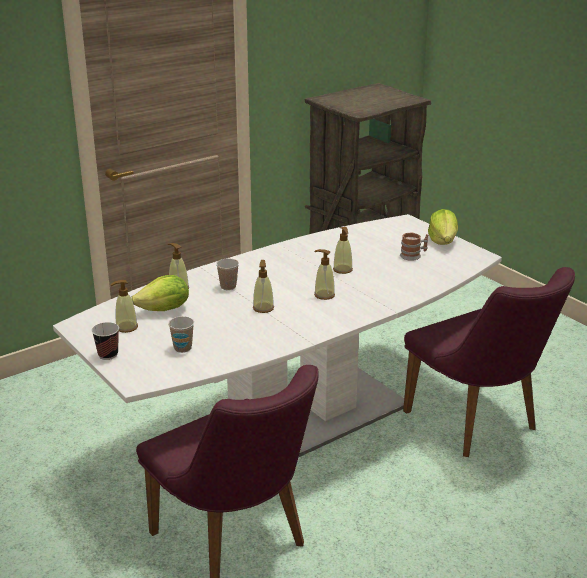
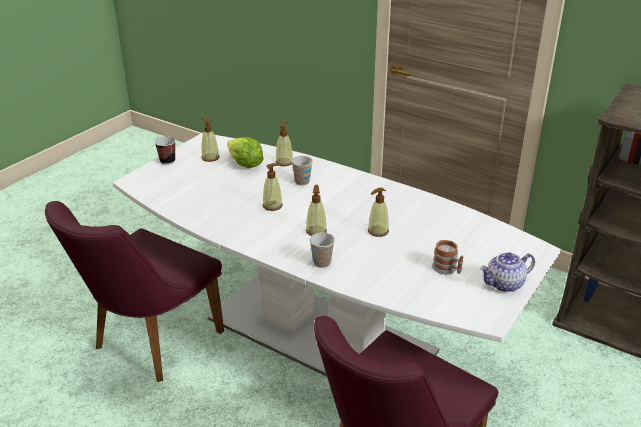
camera: 70 degrees right, 5 degrees up
cup [168,316,194,353] -> cup moved to [310,232,335,268]
lettuce [428,209,458,245] -> teapot [480,252,535,292]

